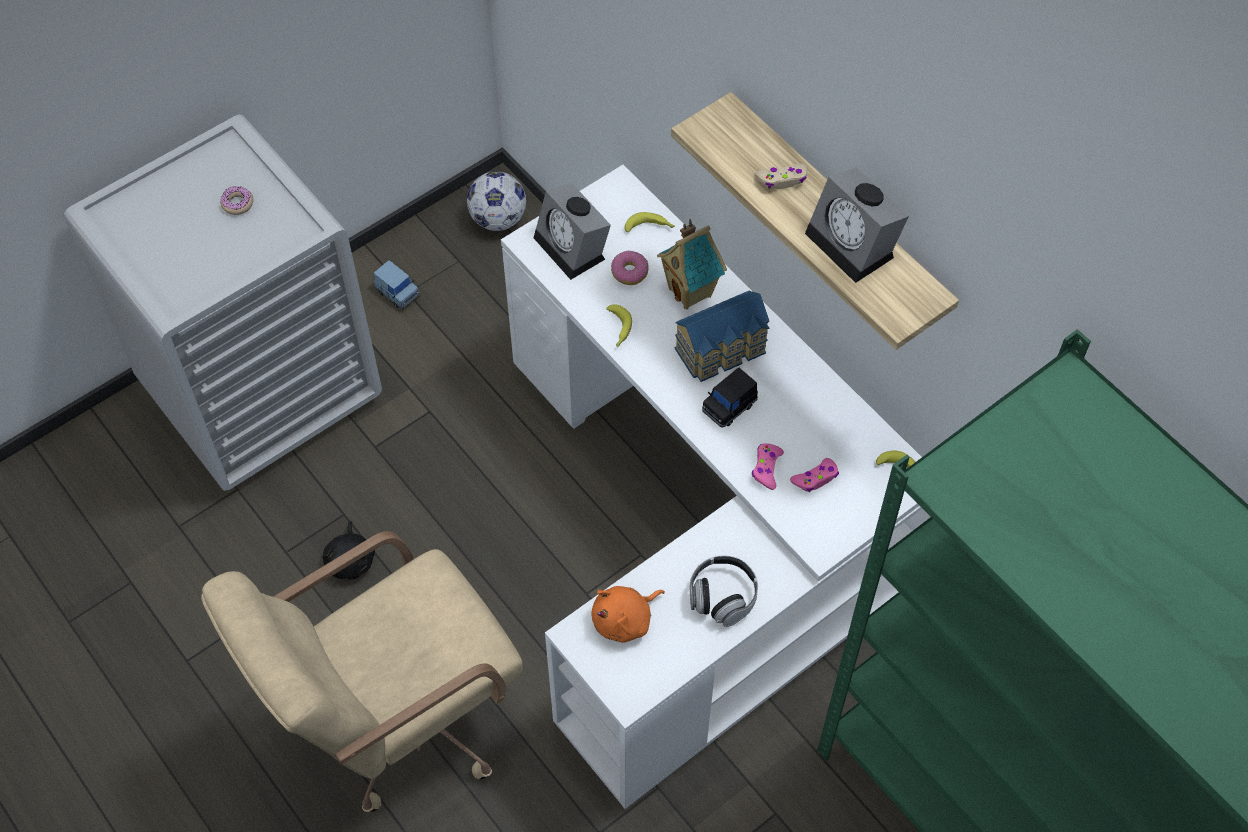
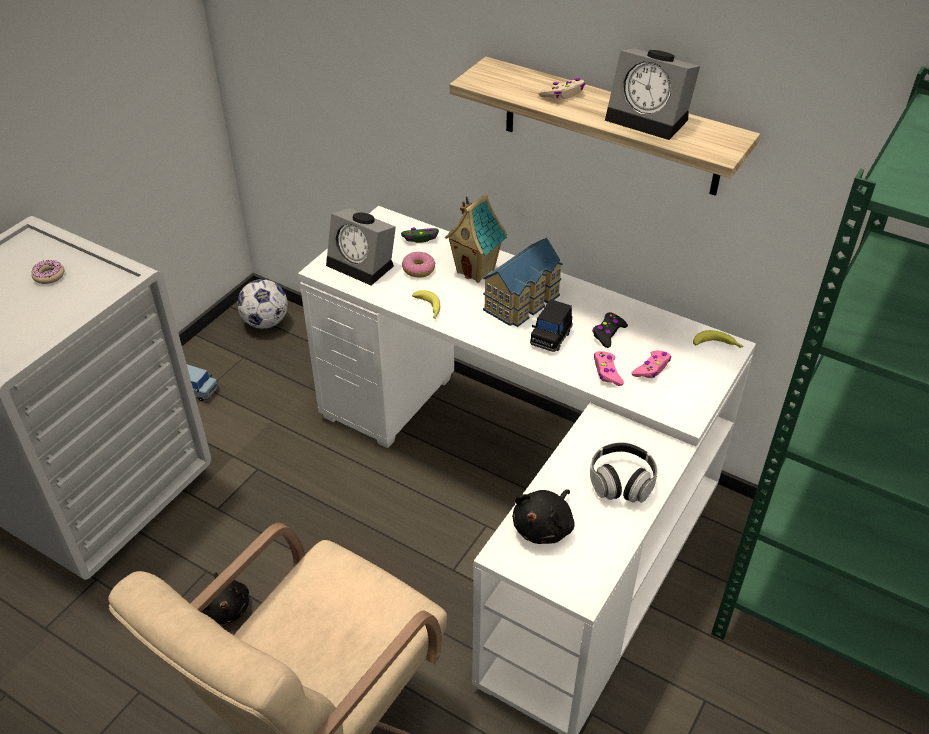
camera: 20 degrees left, 15 degrees down
orange plush toy [591,586,665,642] -> black plush toy [512,489,575,544]
banana [625,212,675,232] -> green game controller [401,228,439,243]
none -> black game controller [592,312,628,348]

